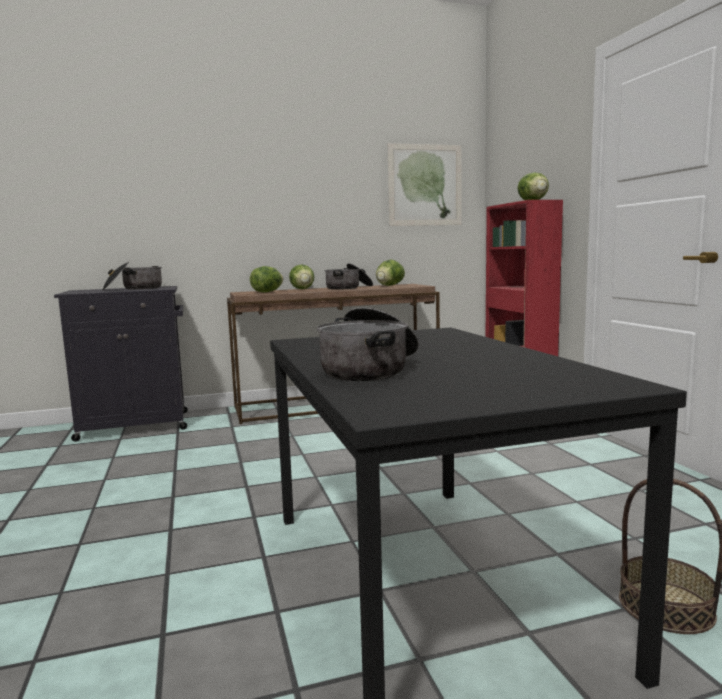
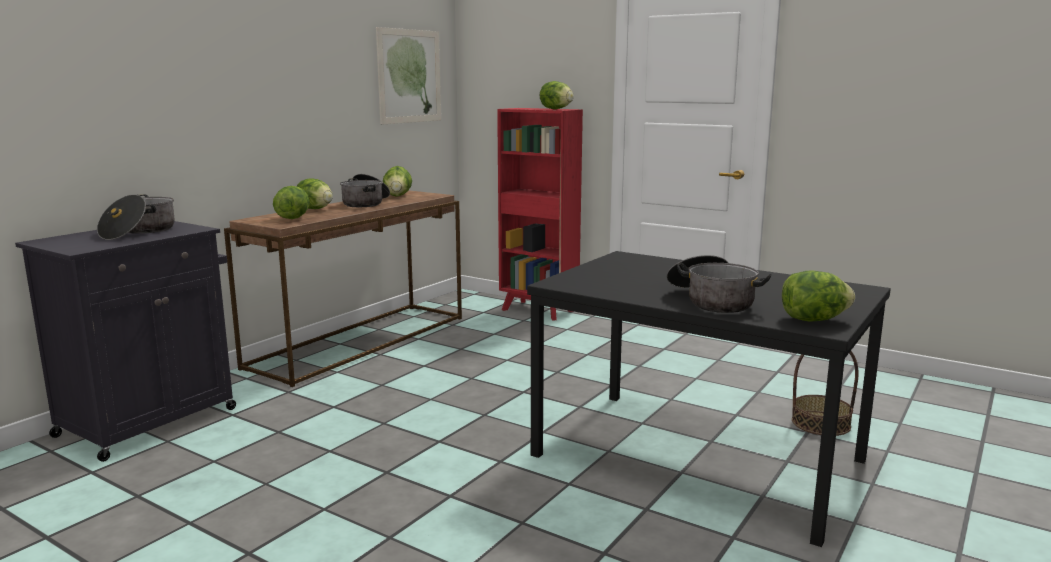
camera: 40 degrees left, 5 degrees up
none -> lettuce [782,270,855,322]

